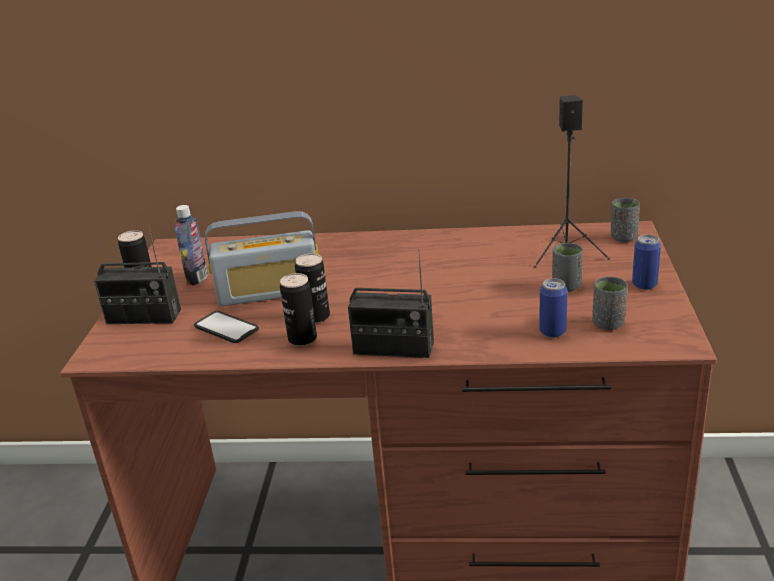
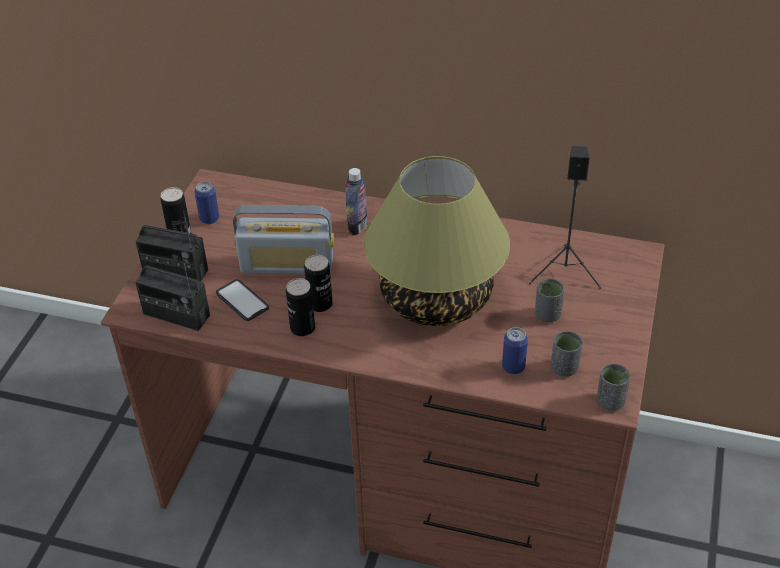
camera: 10 degrees right, 15 degrees up
bottle [174,205,208,285] -> bottle moved to [345,168,367,236]
radio [348,249,434,358] -> radio moved to [135,256,210,331]
grey cup [611,198,640,242] -> grey cup moved to [597,364,630,411]
can [632,234,661,290] -> can moved to [194,181,219,224]
none -> table lamp [364,156,510,326]

